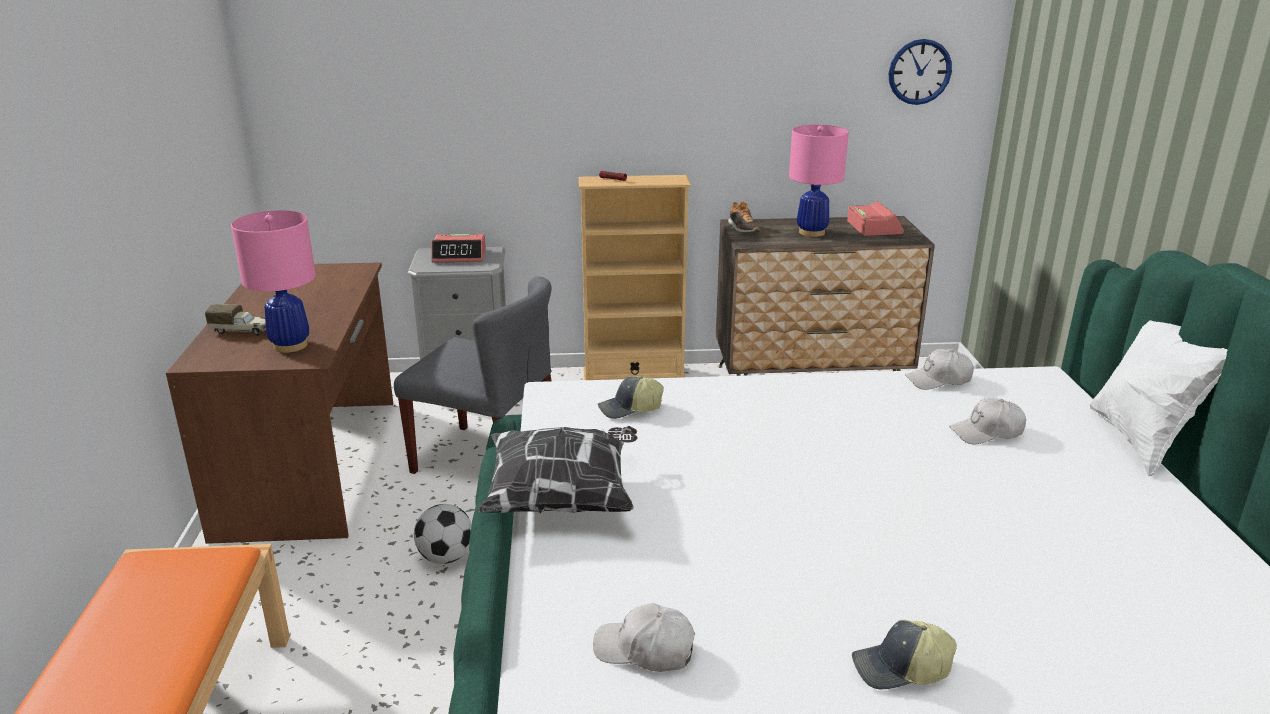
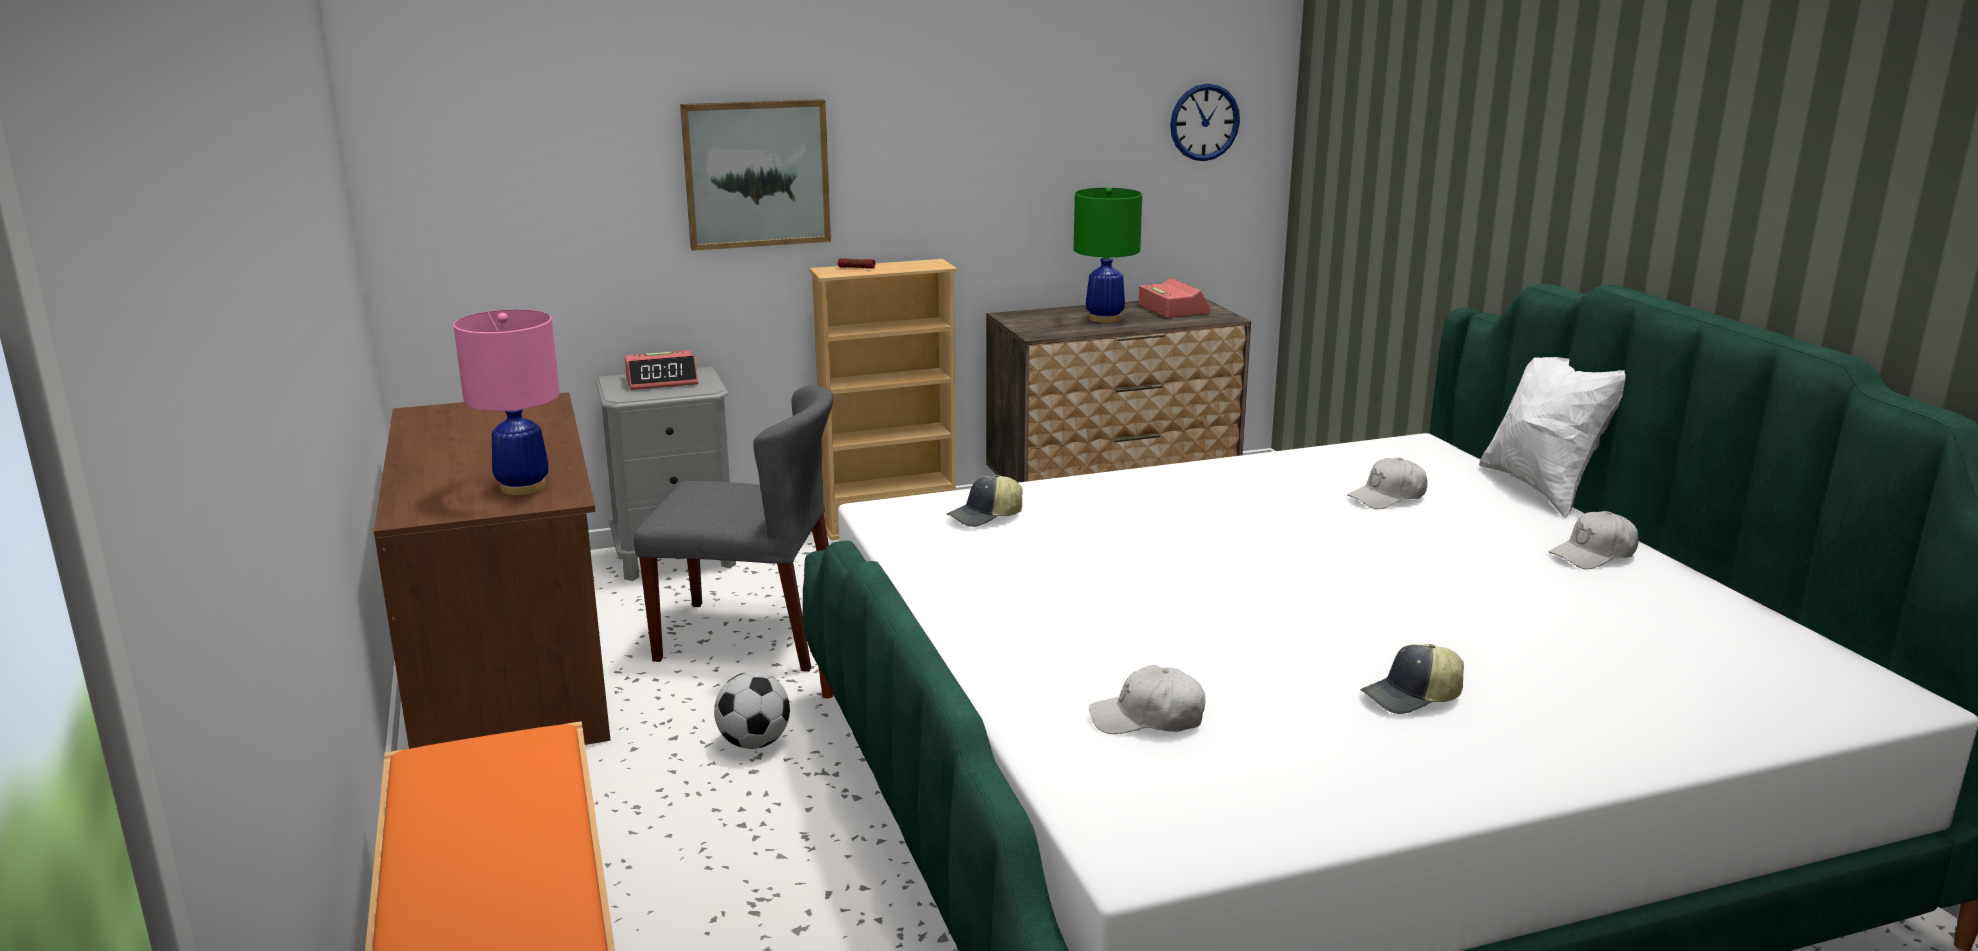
camera: 15 degrees left, 5 degrees down
toy truck [205,304,266,336] -> none
pillow [477,426,638,514] -> none
shoe [728,201,761,233] -> none
pink table lamp [789,125,849,237] -> green table lamp [1074,187,1142,323]
white cap [905,349,974,390] -> white cap moved to [1549,511,1639,569]
none -> picture [680,99,831,251]

